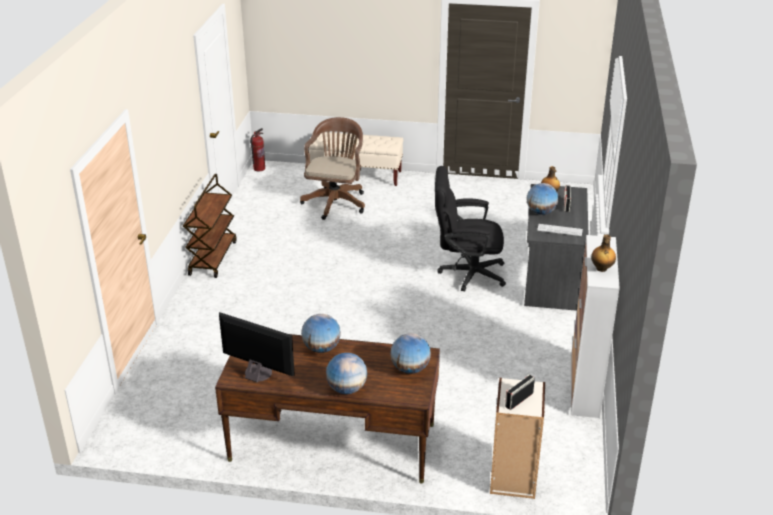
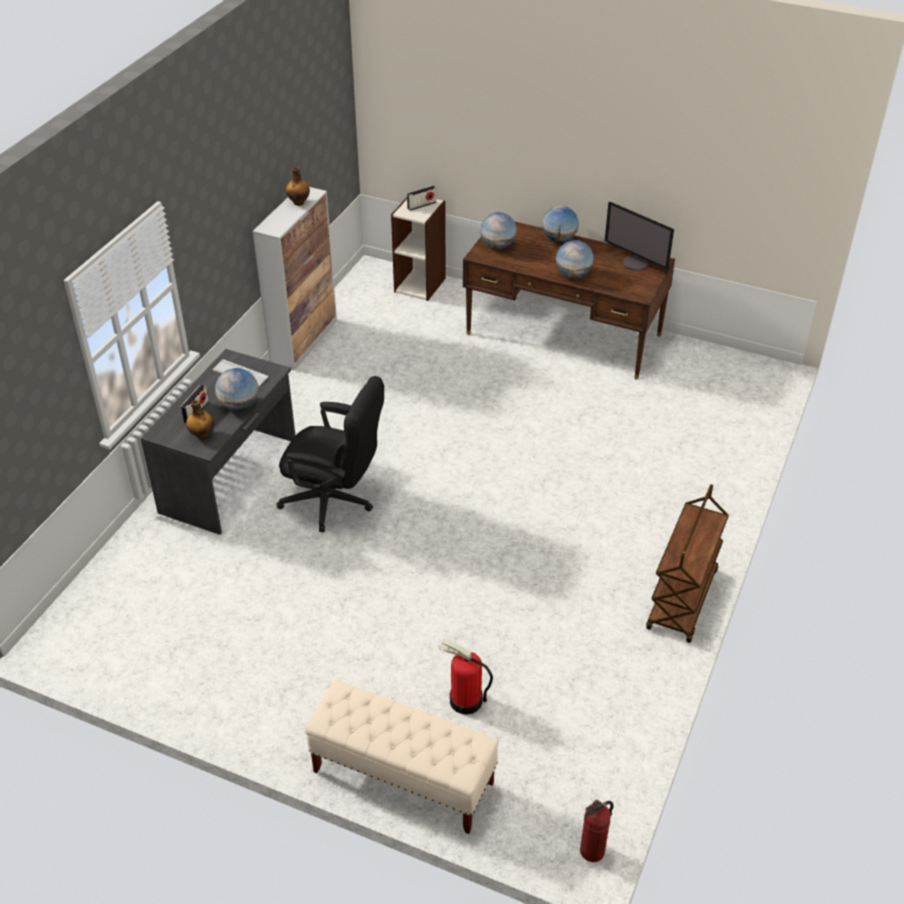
camera: 165 degrees left, 10 degrees up
brown office chair [300,117,365,220] -> fire extinguisher [439,639,493,715]

